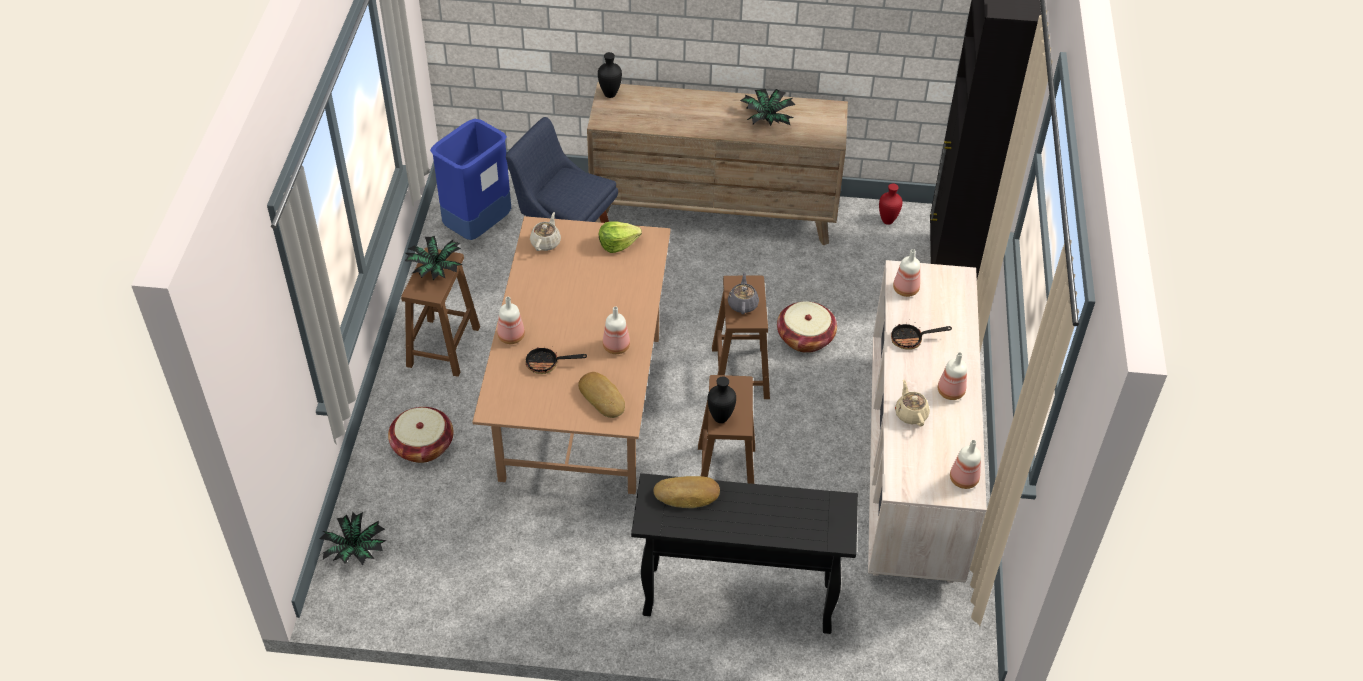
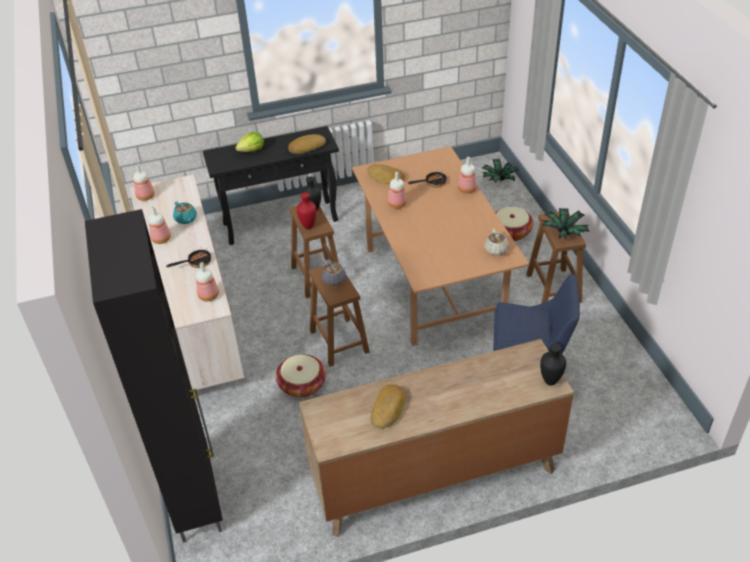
camera: 160 degrees right, 5 degrees down
blue trash can [430,119,511,240] -> none
lettuce [599,221,642,253] -> lettuce moved to [235,132,264,152]
potted plant [740,89,795,126] -> bread [370,385,405,428]
red vase [879,183,903,225] -> red vase moved to [297,193,317,229]
beige teapot [895,379,930,426] -> turquoise teapot [173,201,197,224]

